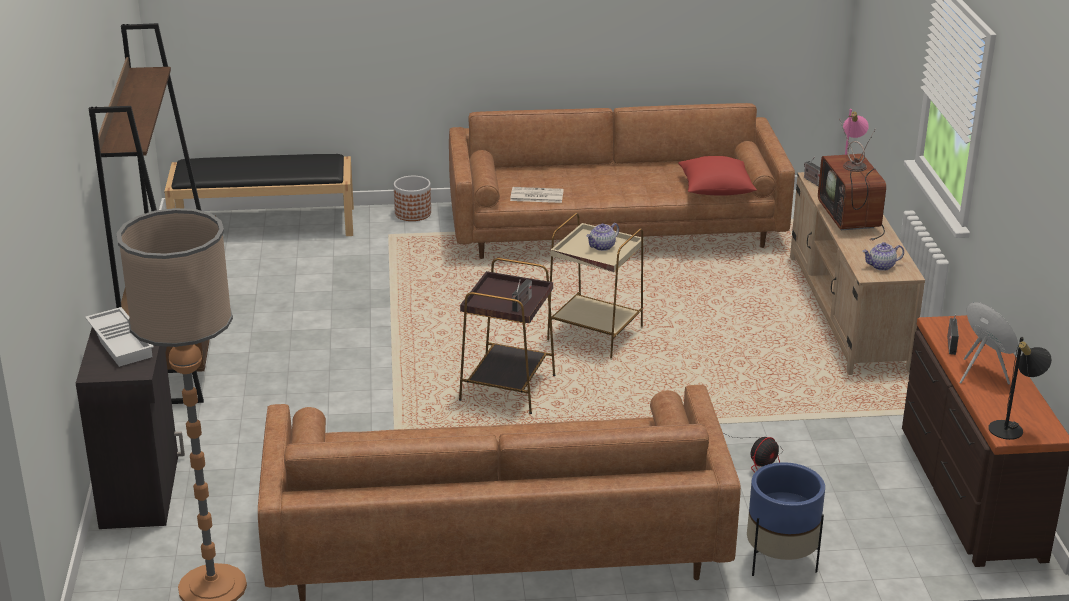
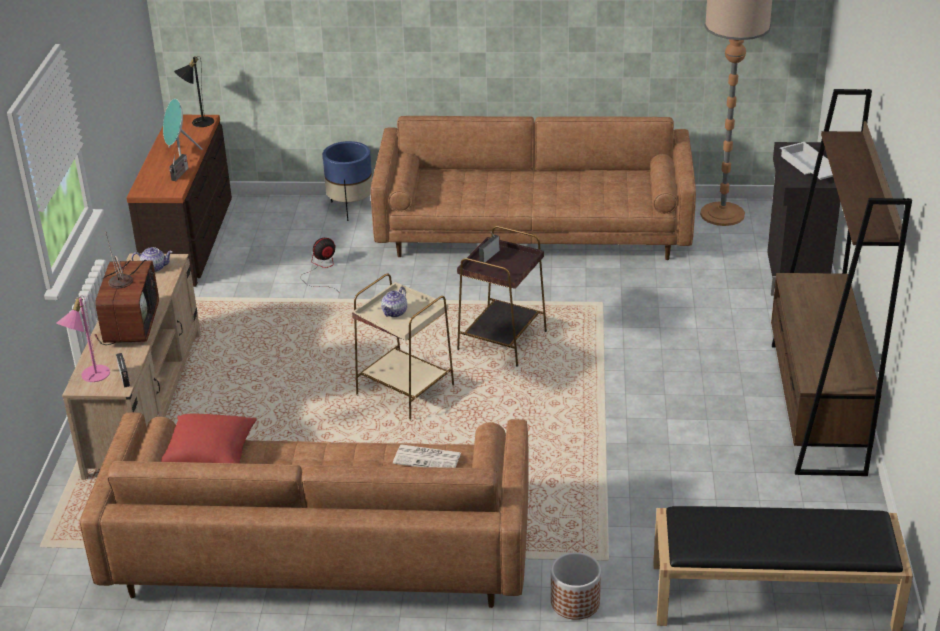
camera: 170 degrees left, 5 degrees up
teapot [586,223,619,251] -> teapot turned 150 degrees clockwise [381,287,407,317]

